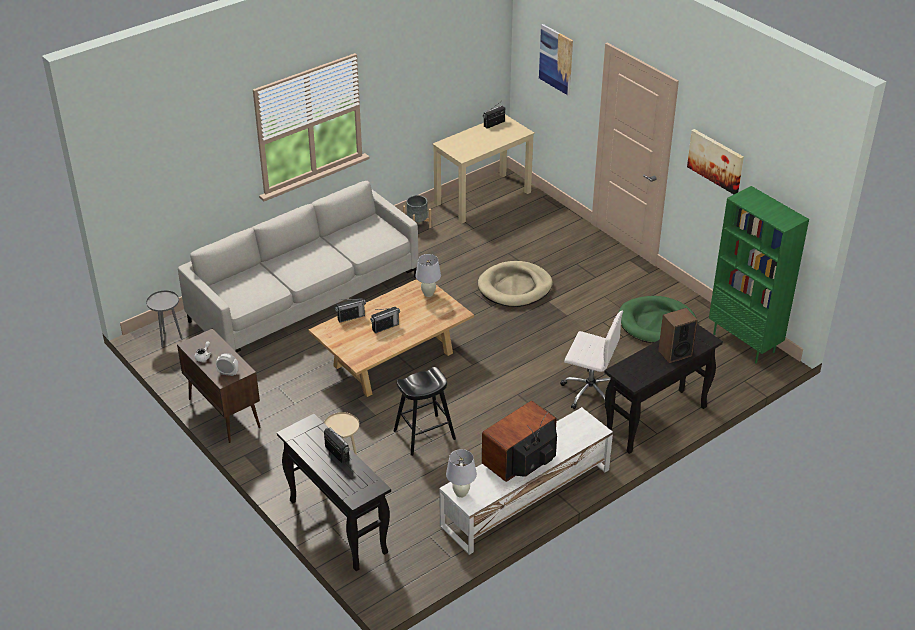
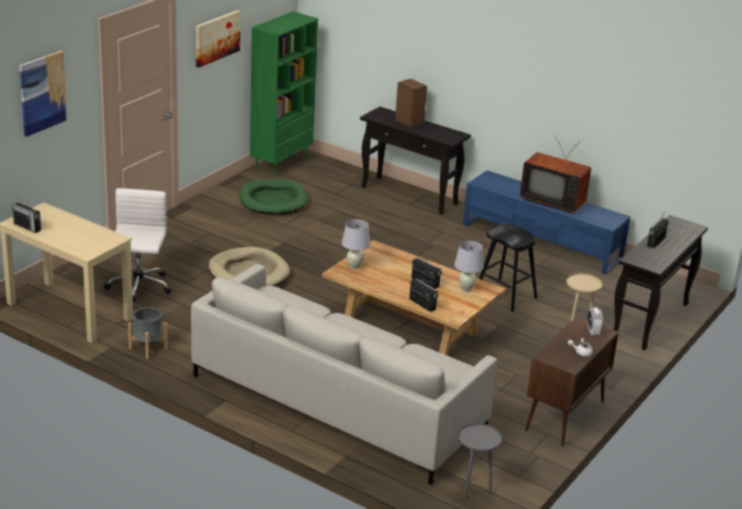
camera: 110 degrees left, 10 degrees down
white tv stand [439,407,613,555] -> blue tv stand [463,170,631,274]
white table lamp [446,449,477,498] -> white table lamp moved to [454,241,484,292]
white office chair [561,311,623,409] -> white office chair moved to [104,188,172,302]

